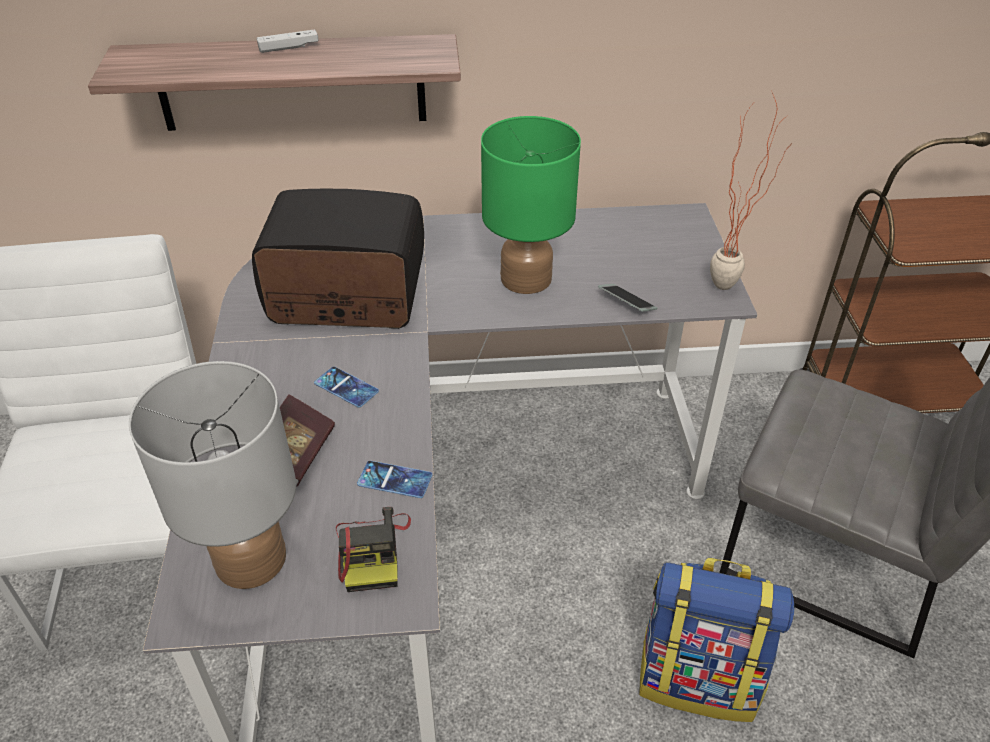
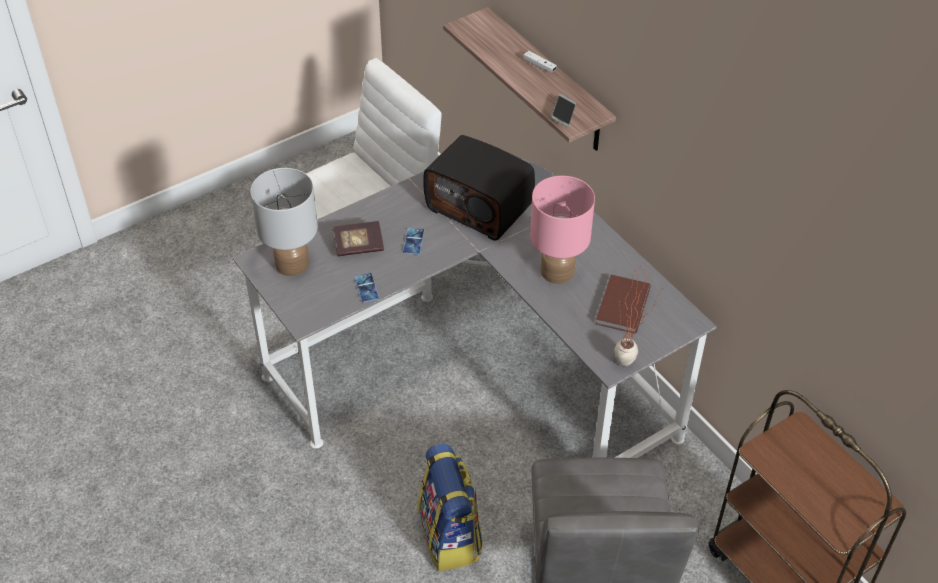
camera: 60 degrees right, 5 degrees up
radio [252,189,424,329] -> radio turned 150 degrees clockwise [423,135,535,241]
camera [336,507,411,592] -> none
green table lamp [481,116,581,294] -> pink table lamp [530,176,595,284]
phone [598,284,657,312] -> phone moved to [551,94,576,127]
none -> brown book [595,275,651,334]

